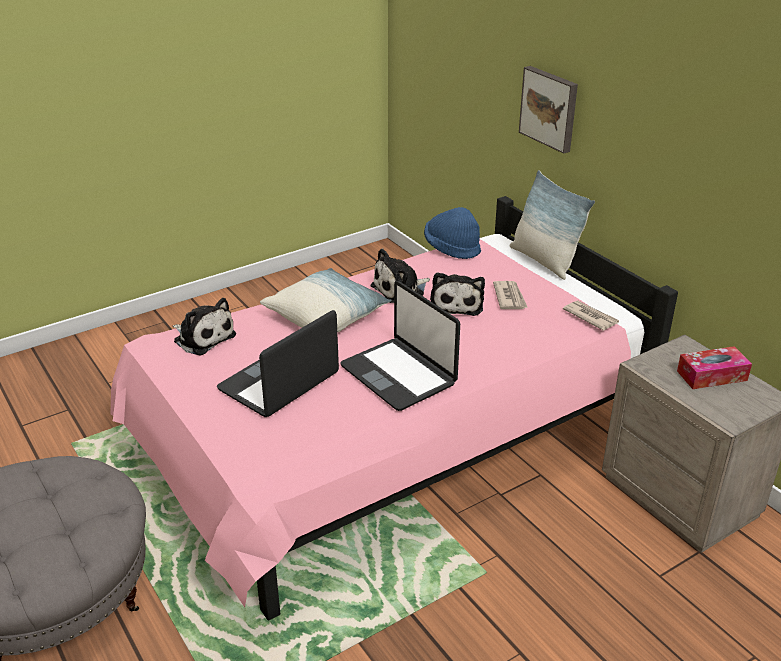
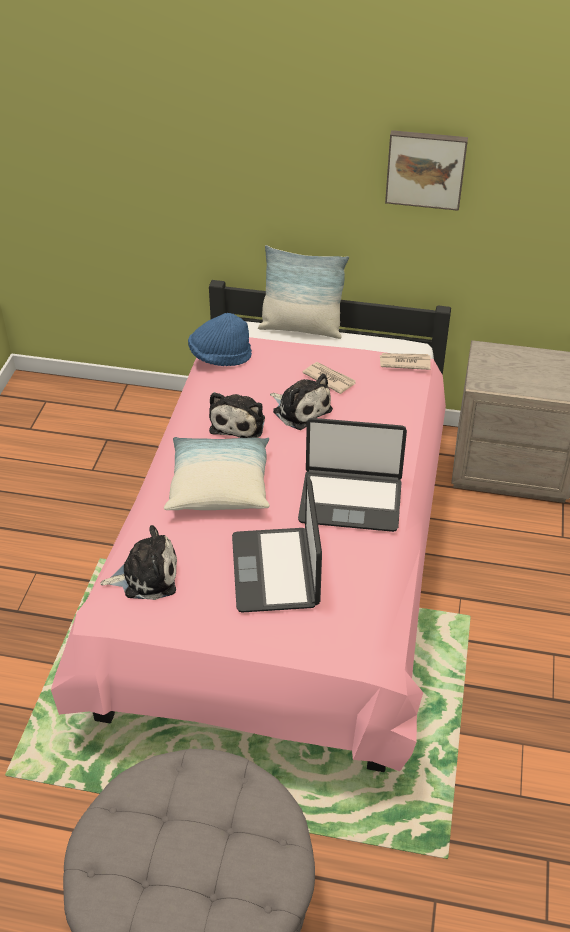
camera: 45 degrees left, 10 degrees up
picture [519,66,578,154] -> picture moved to [385,130,468,211]
tissue box [677,346,752,389] -> none

